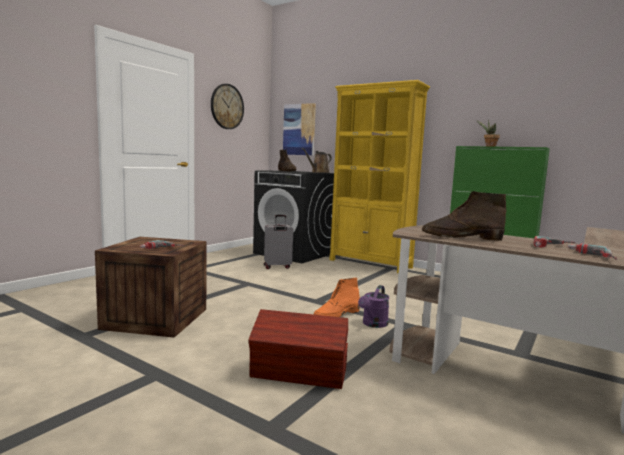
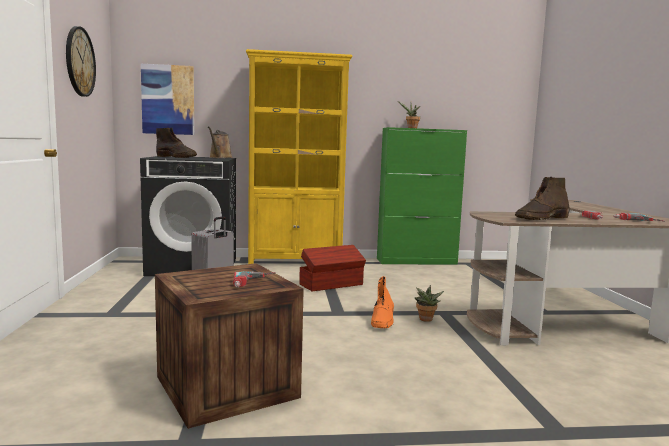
camera: 40 degrees left, 0 degrees up
brown storage box [248,309,348,389] -> brown storage box moved to [299,245,366,291]
purple watering can [358,285,389,328] -> potted plant [415,285,444,322]

